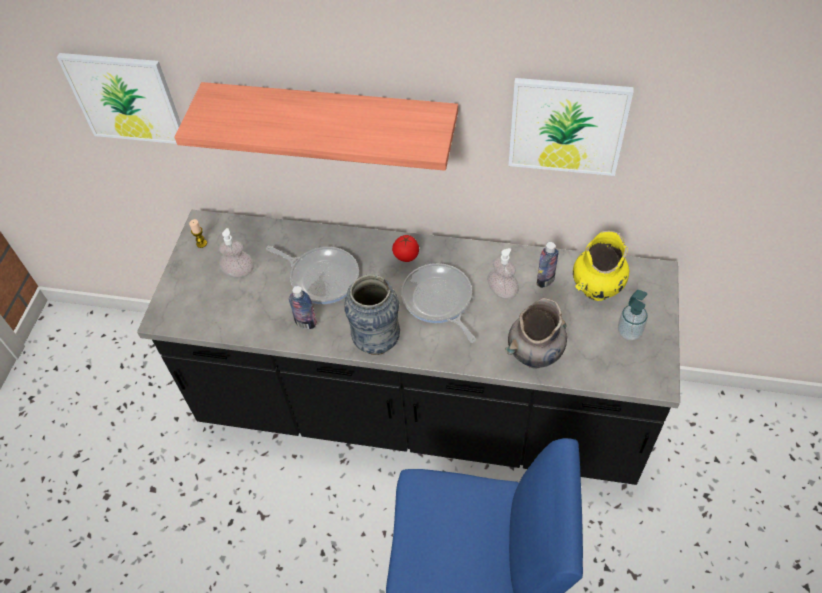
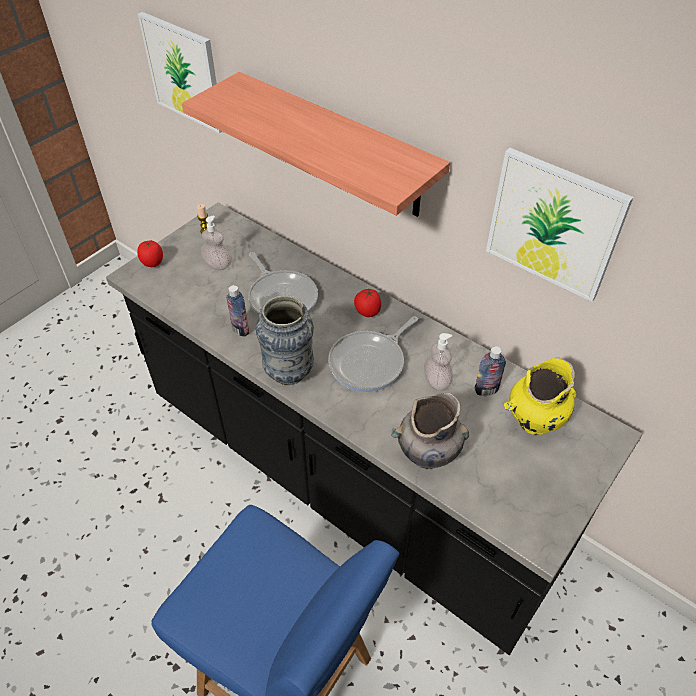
camera: 25 degrees right, 5 degrees down
frying pan [401,263,476,343] -> frying pan turned 135 degrees counterclockwise [328,316,418,392]
soap dispenser [618,290,648,341] -> none
none -> tomato [137,240,163,267]

